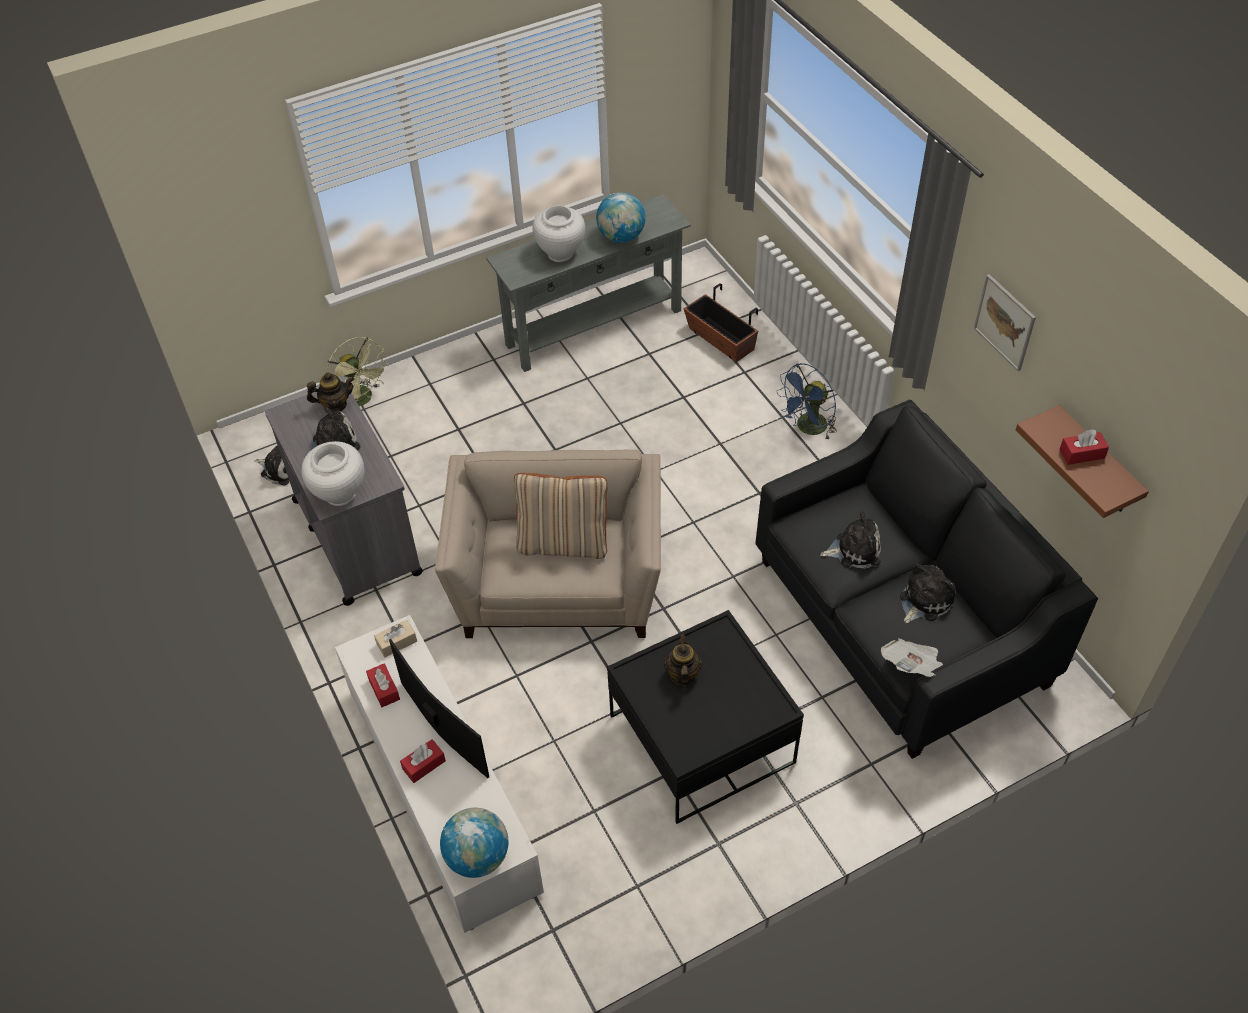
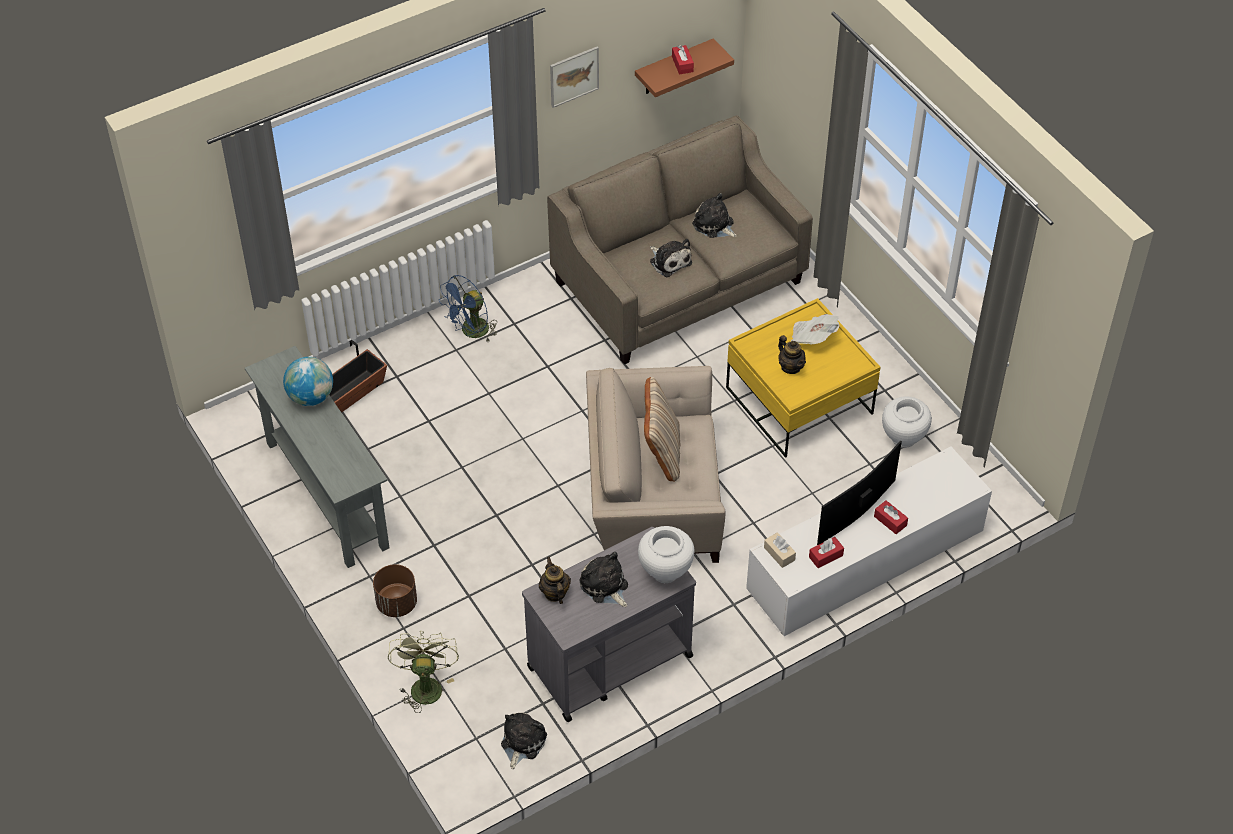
camera: 95 degrees left, 0 degrees up
green fan [326,337,388,406] -> green fan turned 45 degrees counterclockwise [388,631,459,713]
globe [440,808,508,878] -> none
white vase [532,205,585,262] -> white vase moved to [882,396,932,448]
black coffee table [607,610,804,824] -> yellow coffee table [726,298,881,458]
teapot [664,632,702,690] -> teapot turned 120 degrees counterclockwise [778,335,806,374]
black sofa [755,400,1098,759] -> beige sofa [547,115,813,365]
blue fan [776,363,837,440] -> blue fan turned 90 degrees clockwise [439,275,497,342]
plush toy [820,511,881,569] -> plush toy turned 150 degrees clockwise [650,239,692,277]
newspaper [881,638,943,677] -> newspaper moved to [791,314,840,345]
none -> brown planter [373,564,417,617]

